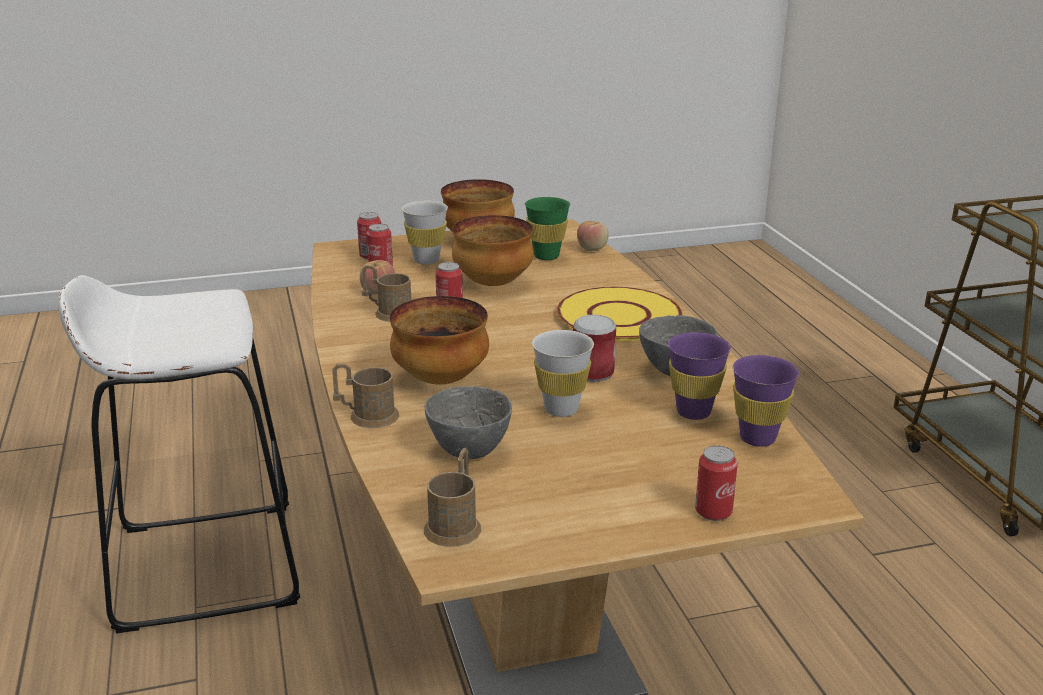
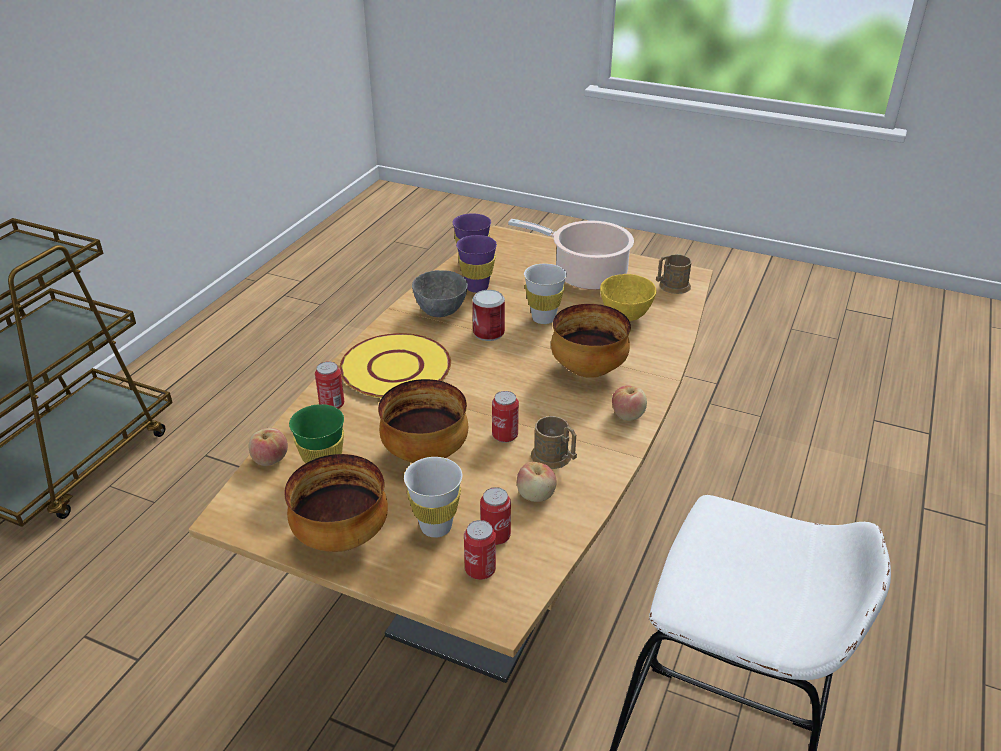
camera: 140 degrees left, 10 degrees up
brown mug [332,363,399,428] -> none
grey bowl [425,386,512,459] -> yellow bowl [600,274,657,321]
can [695,446,738,521] -> can moved to [315,361,344,409]
none -> cooking pot [508,219,634,290]
none -> apple [612,385,647,421]

